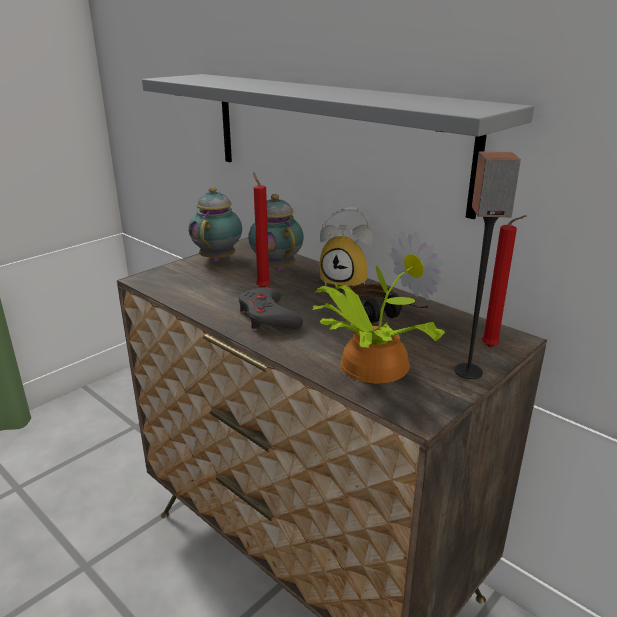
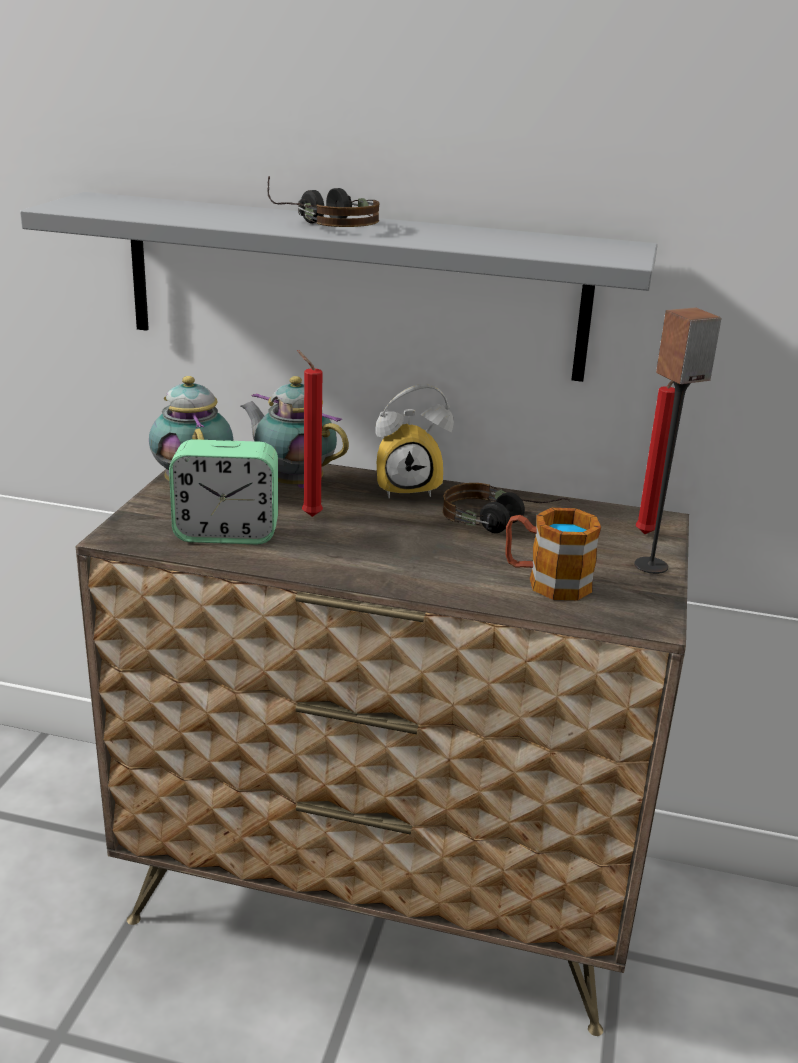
camera: 30 degrees left, 0 degrees up
grey game controller [238,287,303,329] -> none
potted plant [312,231,445,383] -> mug [506,508,601,600]
none -> alarm clock [169,439,278,544]
none -> headphones [267,176,380,227]

